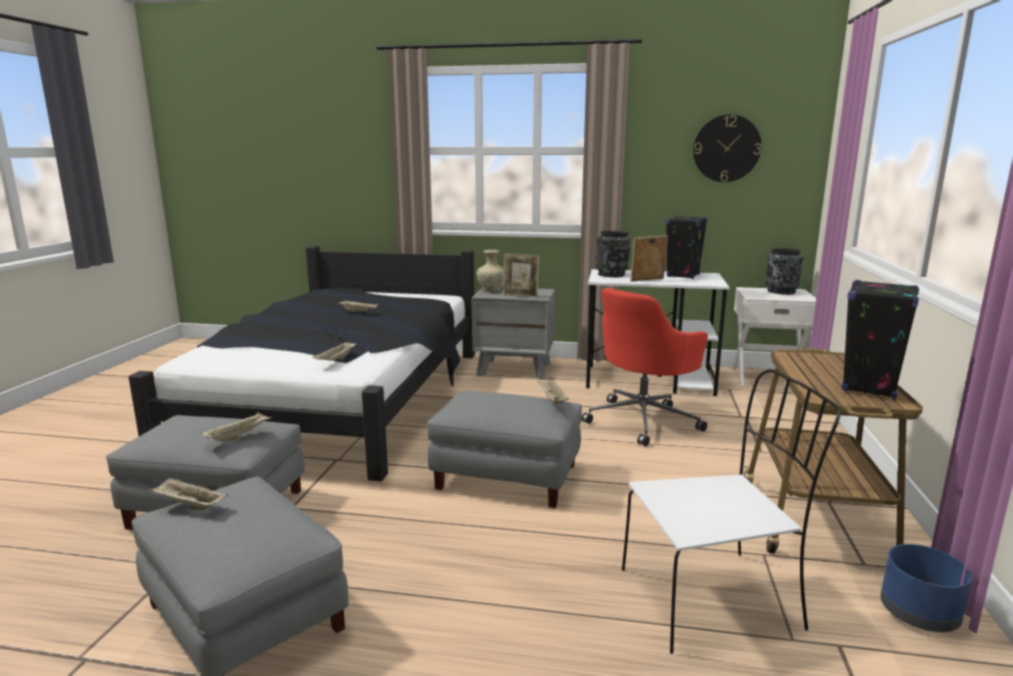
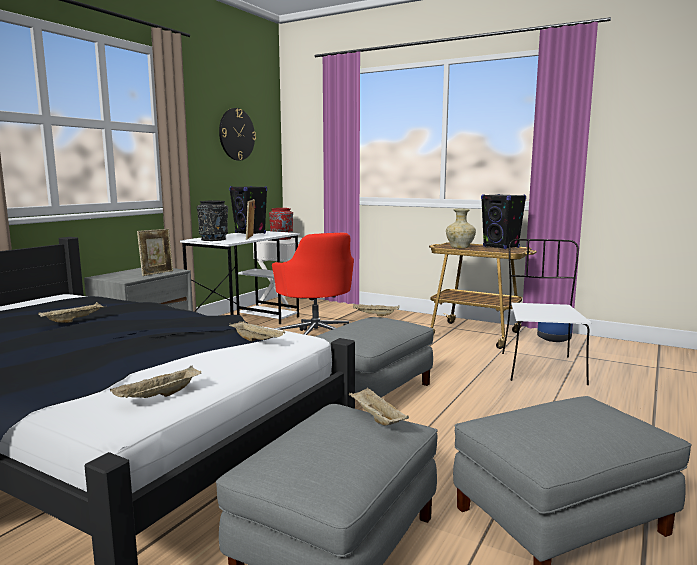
camera: 70 degrees left, 5 degrees down
beige tray [150,477,228,510] -> beige tray moved to [110,365,201,398]
beige vase [476,250,504,292] -> beige vase moved to [446,209,476,249]
black vase [765,248,804,295] -> red vase [269,208,293,240]

